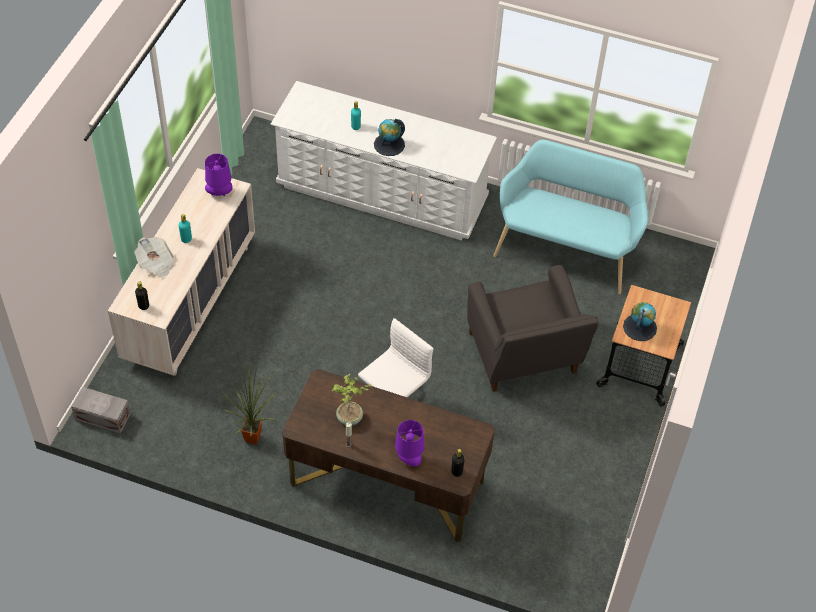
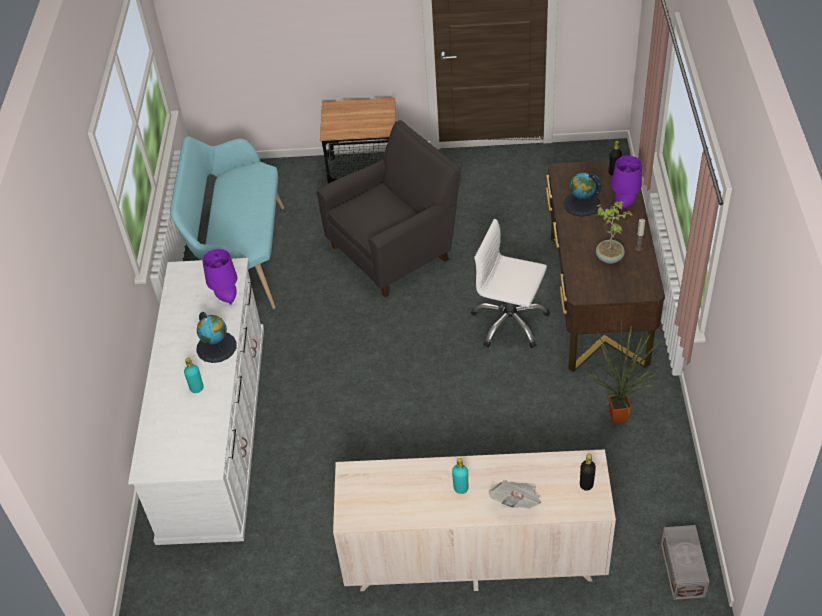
camera: 105 degrees left, 5 degrees down
purple table lamp [205,154,233,196] -> purple table lamp moved to [202,249,237,305]
globe [623,302,657,341] -> globe moved to [563,173,602,217]

